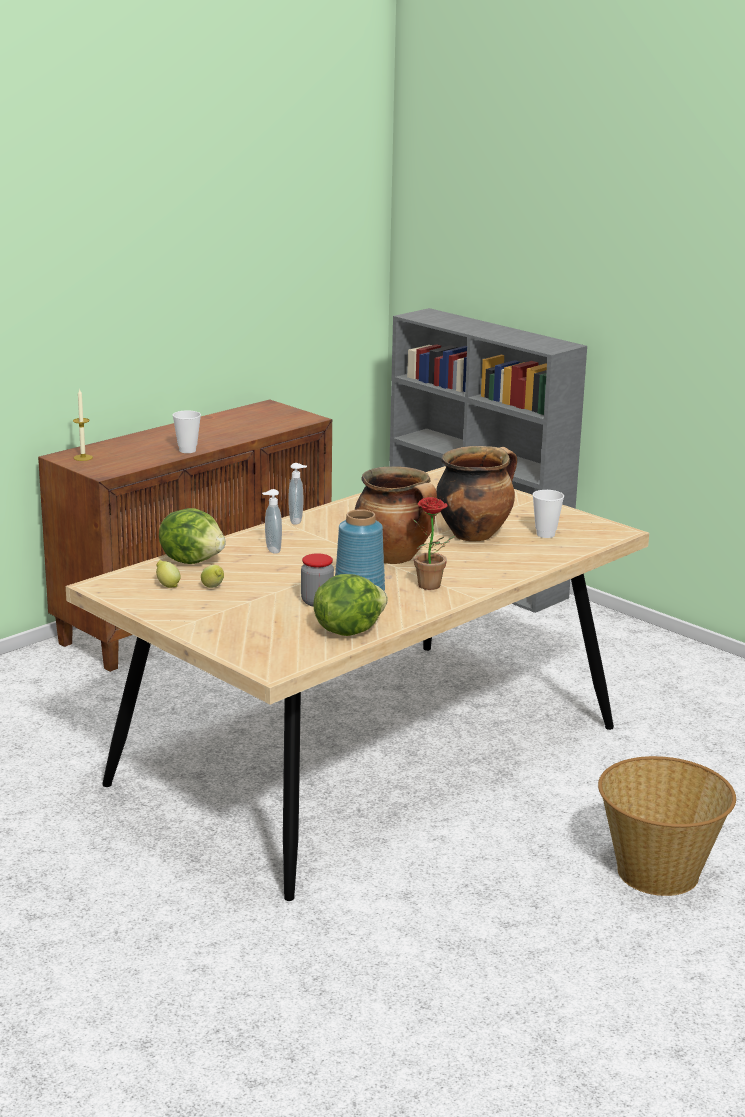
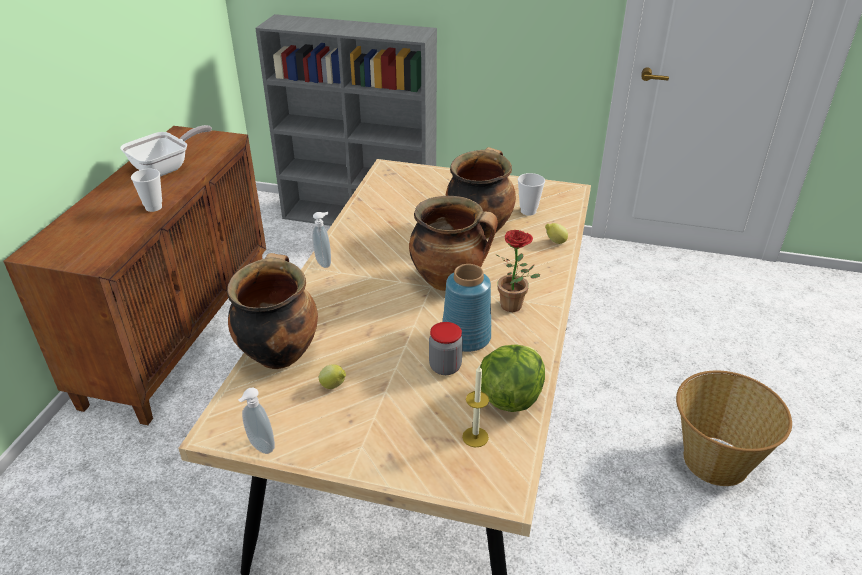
camera: 30 degrees left, 15 degrees up
candle [73,389,93,461] -> candle moved to [462,364,489,448]
lemon [156,560,180,588] -> lemon moved to [545,223,568,244]
lettuce [159,508,226,564] -> cooking pot [227,253,318,369]
soap dispenser [262,489,282,554] -> soap dispenser moved to [238,388,275,454]
none -> frying pan [120,125,212,176]

